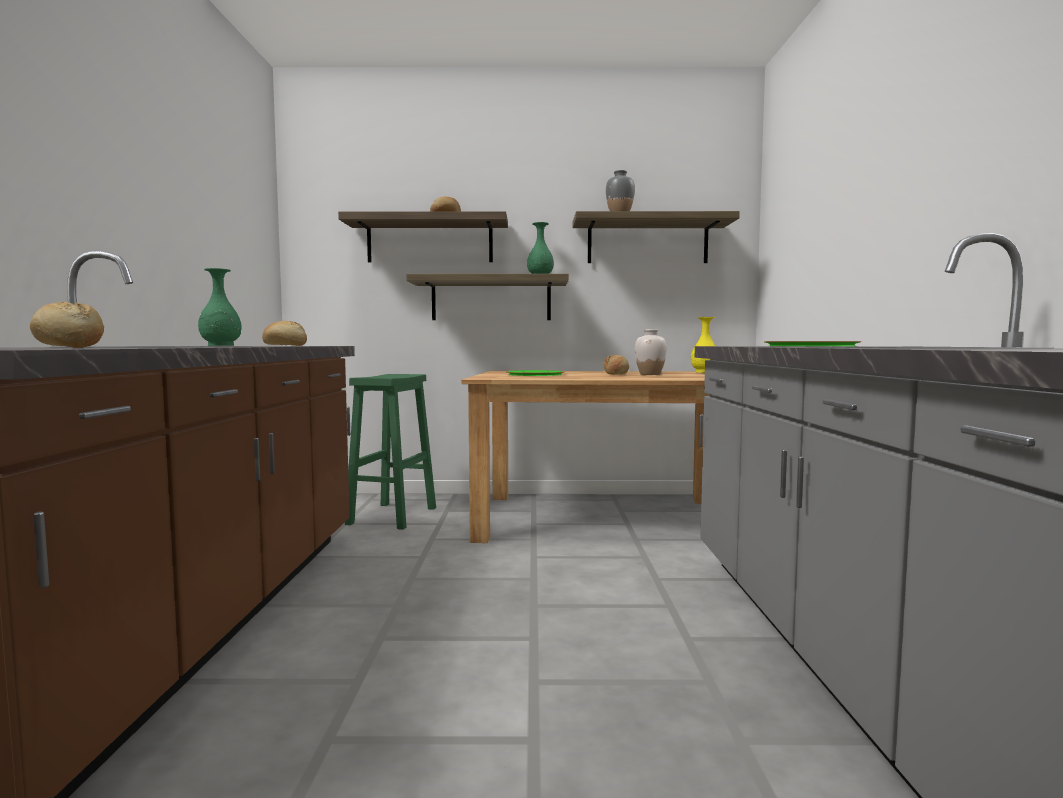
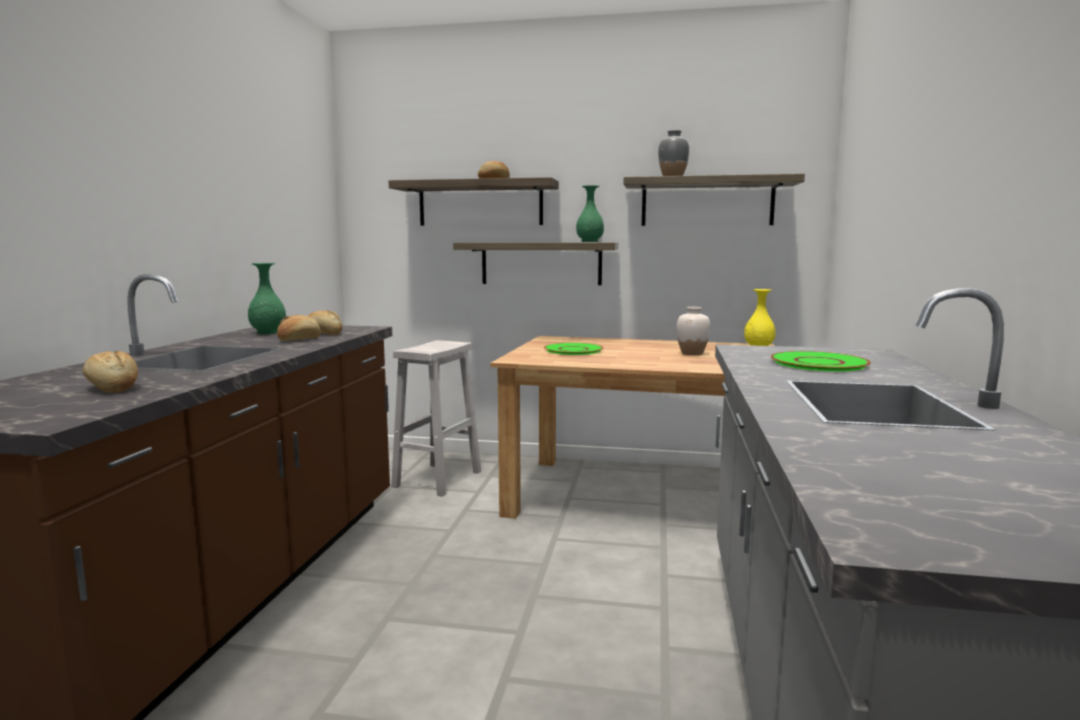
camera: 10 degrees right, 5 degrees up
green stool [345,374,436,530] -> white stool [391,340,481,497]
bread [603,355,629,375] -> bread moved to [277,315,321,341]

